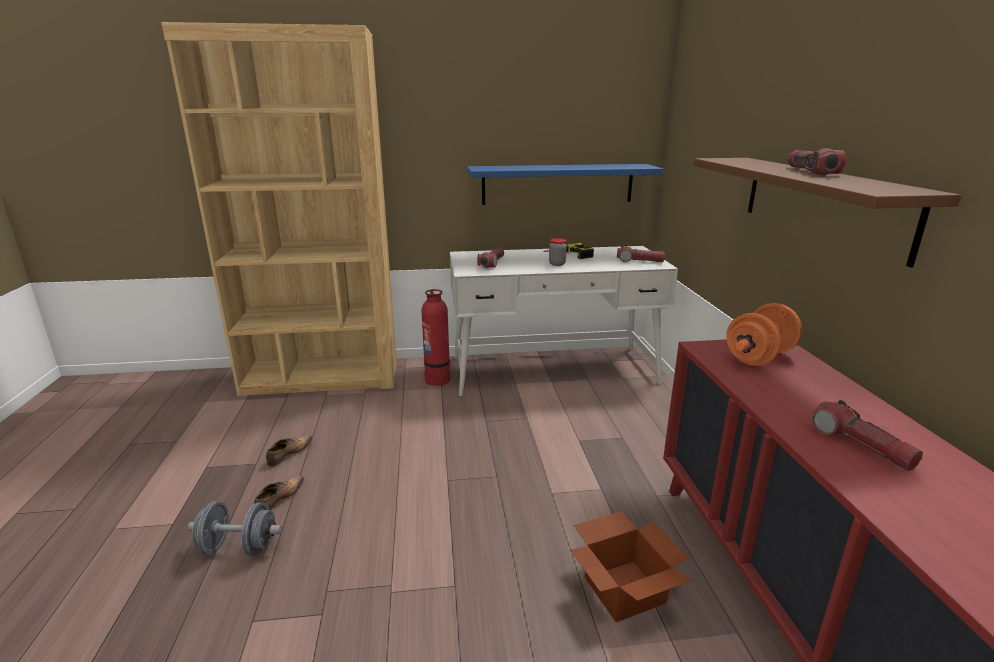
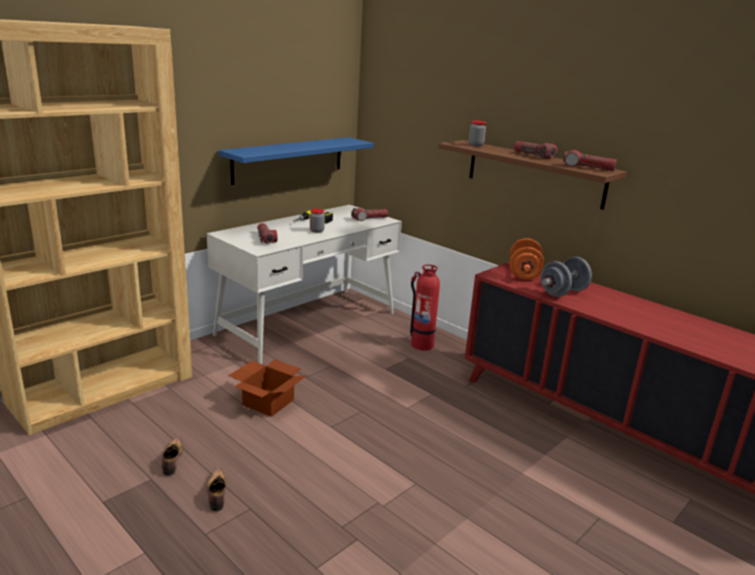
camera: 40 degrees left, 0 degrees up
grey dumbbell [187,501,282,556] -> grey dumbbell moved to [541,256,592,297]
fire extinguisher [421,289,451,386] -> fire extinguisher moved to [410,265,440,351]
cardboard box [571,511,692,622] -> cardboard box moved to [228,359,308,417]
flashlight [812,400,923,471] -> flashlight moved to [563,150,617,171]
none -> jar [469,121,486,146]

